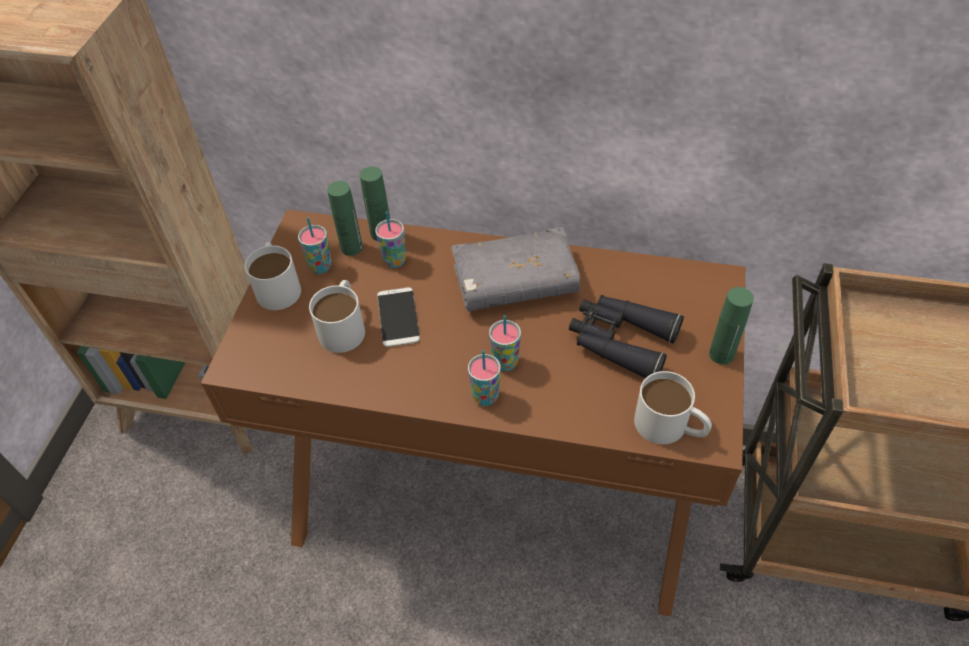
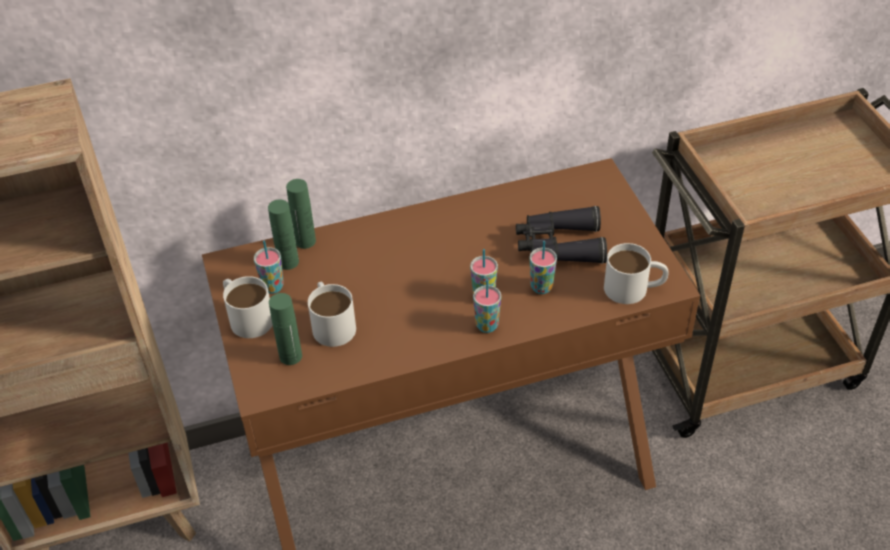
camera: 30 degrees left, 5 degrees down
cup [375,211,406,268] -> cup moved to [529,241,557,294]
phone [377,287,420,347] -> none
grey book [451,227,580,311] -> none
green bottle [709,287,754,365] -> green bottle moved to [269,293,302,365]

